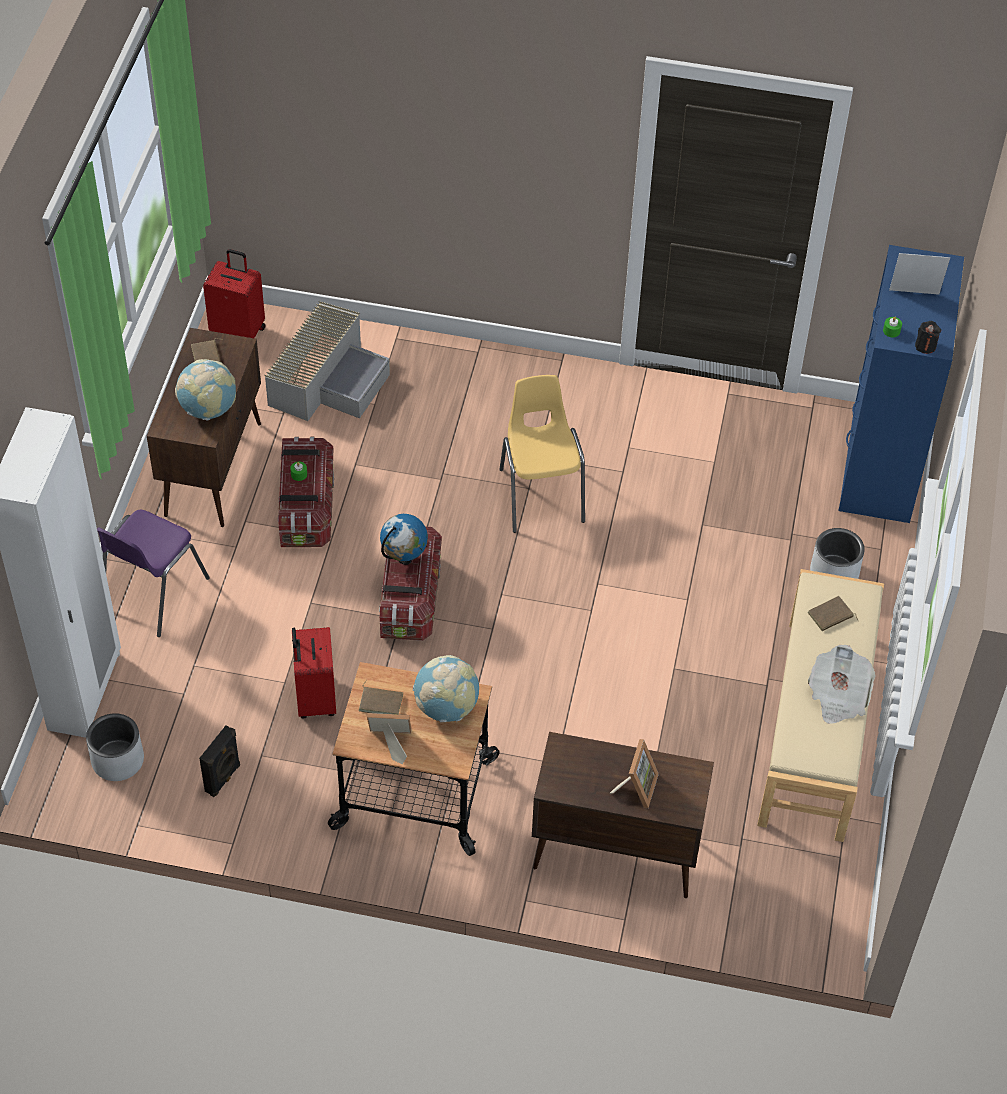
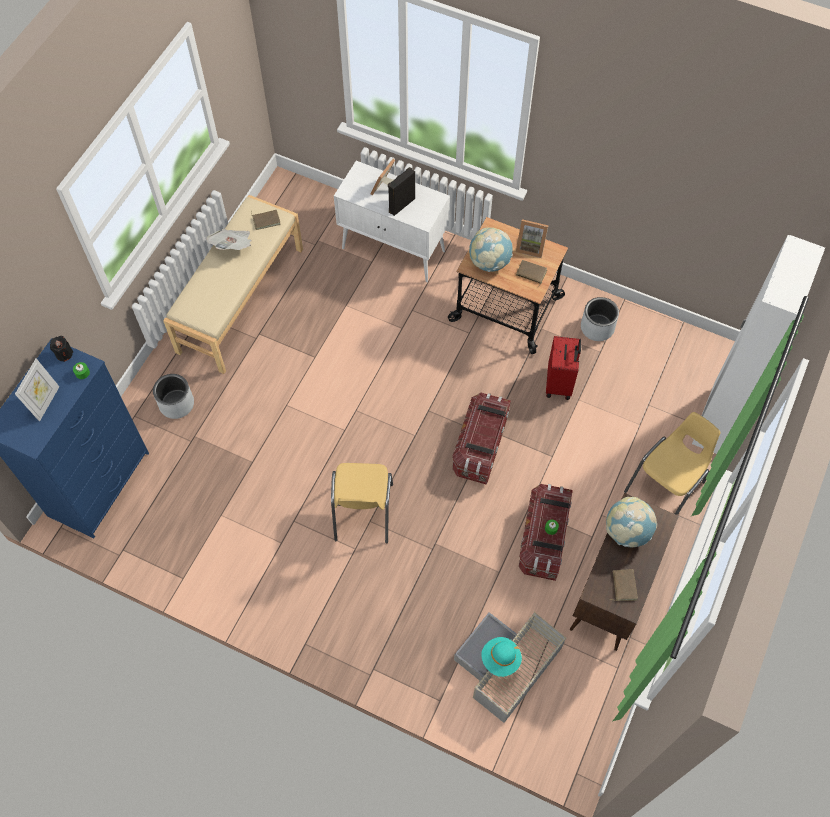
camera: 165 degrees left, 10 degrees up
grey planter [86,713,144,781] -> grey planter moved to [581,297,619,341]
purple chair [97,510,210,637] -> yellow chair [624,412,720,515]
black speaker [199,726,240,797] -> black speaker moved to [388,167,415,216]
red suitcase [203,249,266,338] -> none
globe [380,514,428,565] -> none
brown cabinet [532,732,714,898] -> white cabinet [334,161,450,282]
brown book [808,596,858,631] -> brown book moved to [251,210,280,230]
picture frame [889,253,950,295] -> picture frame turned 90 degrees counterclockwise [15,358,60,422]
none -> turquoise hat [481,637,522,677]

